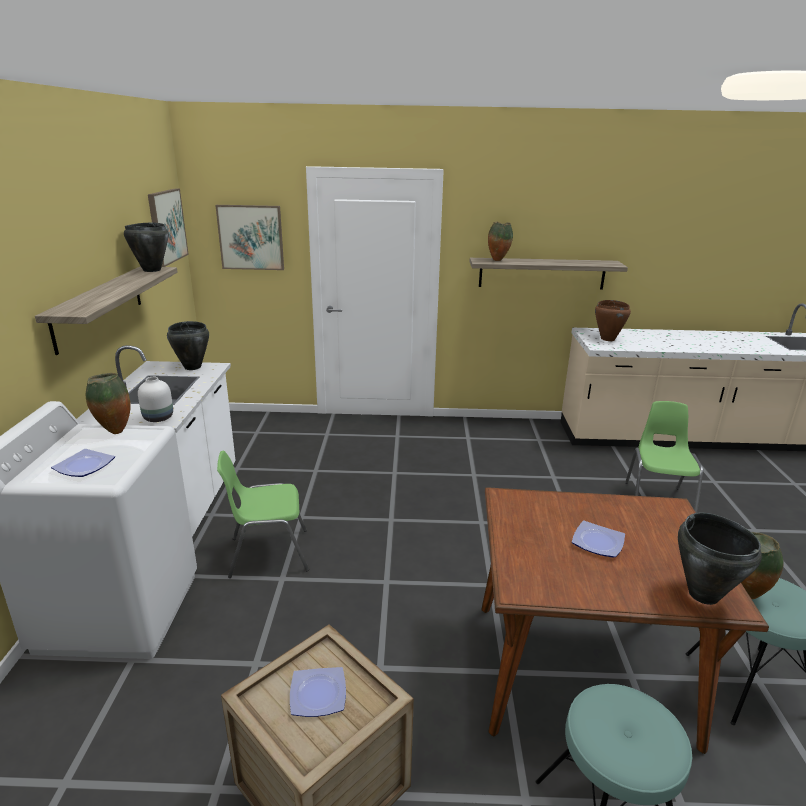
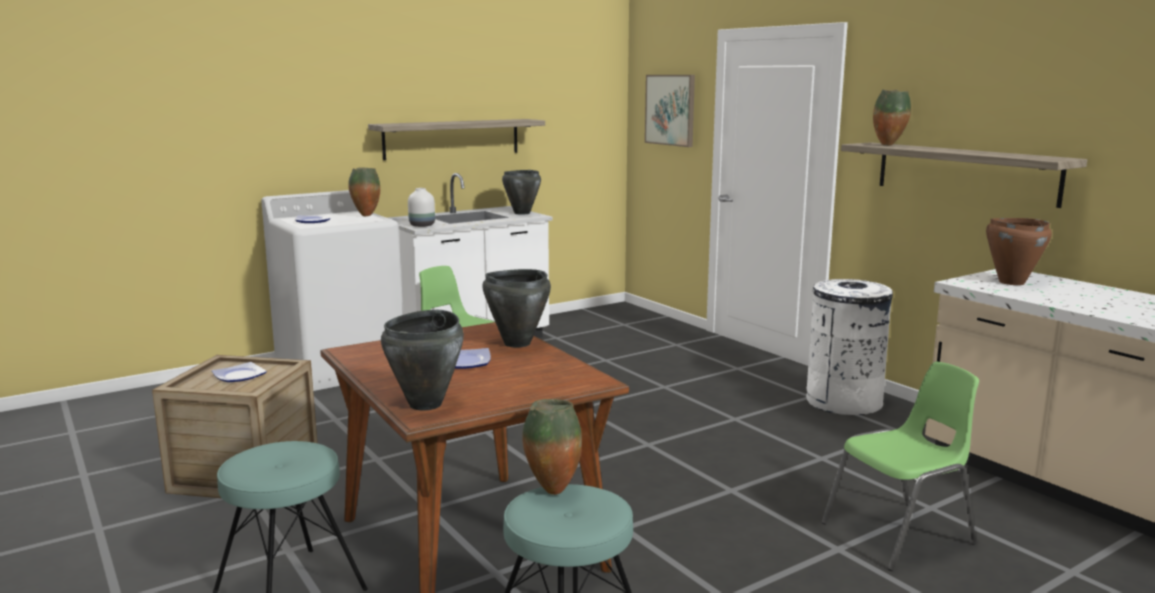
camera: 55 degrees right, 10 degrees down
black cooking pot [124,222,168,272] -> black cooking pot moved to [482,269,551,348]
picture [148,188,189,267] -> none
none -> white trash can [806,279,893,415]

